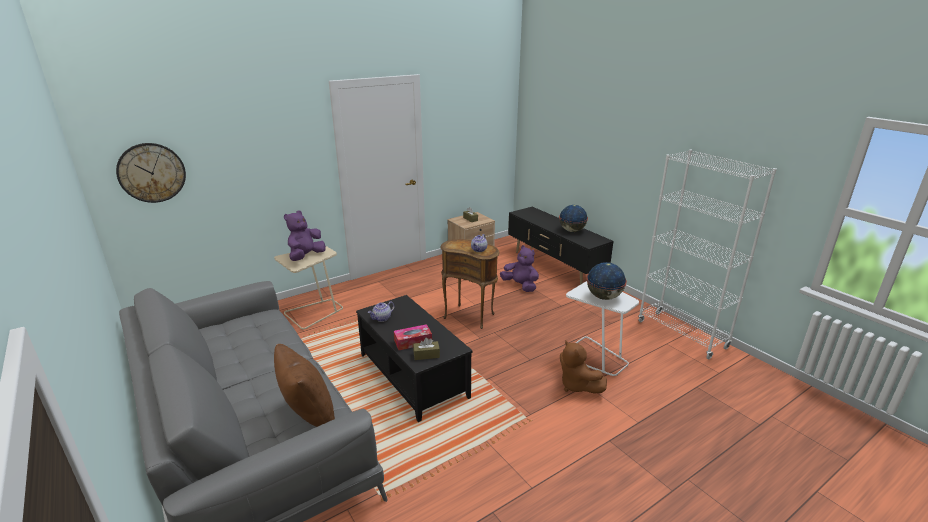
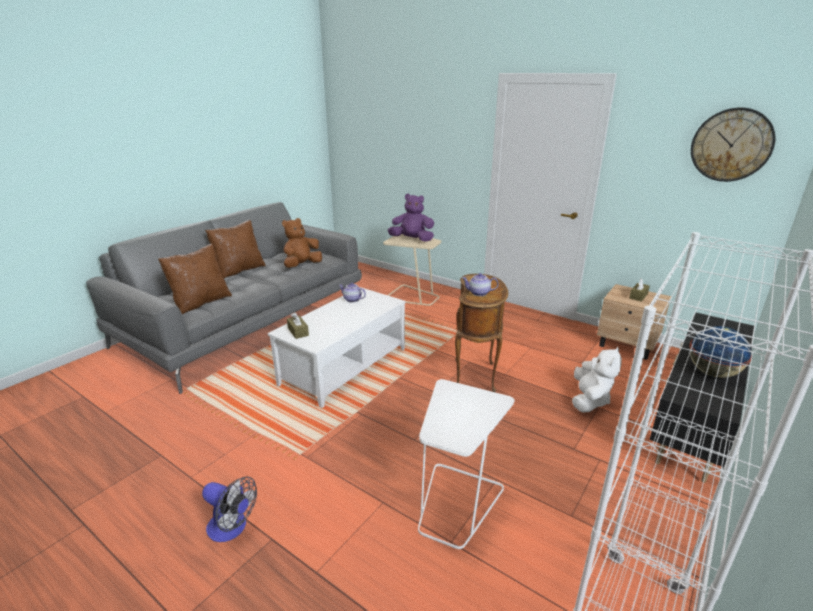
camera: 70 degrees right, 0 degrees up
wall clock [116,143,186,203] -> wall clock moved to [691,108,775,182]
black coffee table [356,295,473,422] -> white coffee table [268,287,405,408]
tissue box [394,324,432,350] -> none
purple plush toy [500,245,539,292] -> white plush toy [572,347,622,413]
brown plush toy [560,341,607,394] -> brown plush toy moved to [282,218,322,268]
globe [586,262,627,300] -> none
none -> fan [202,477,257,542]
none -> brown pillow [205,220,266,279]

